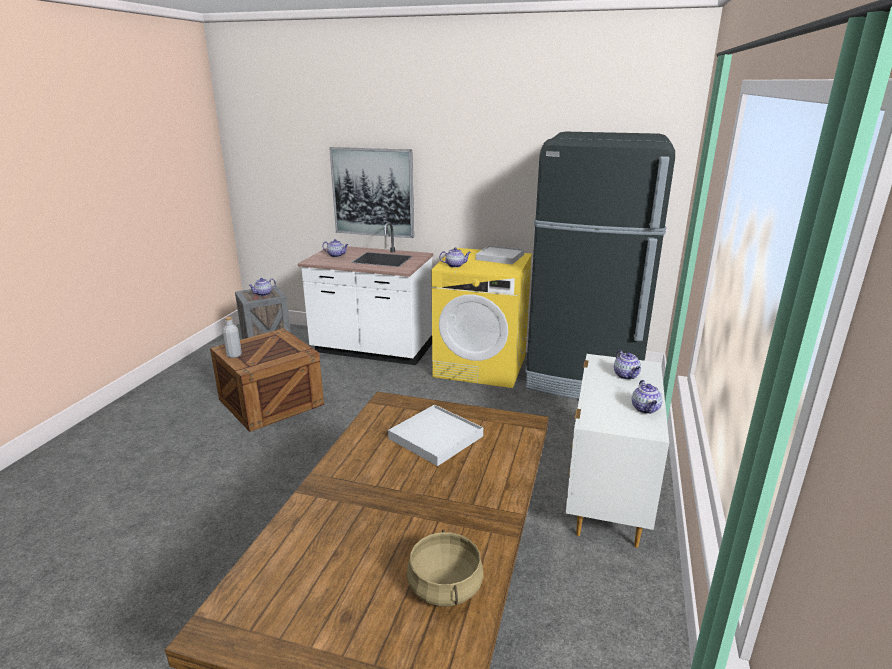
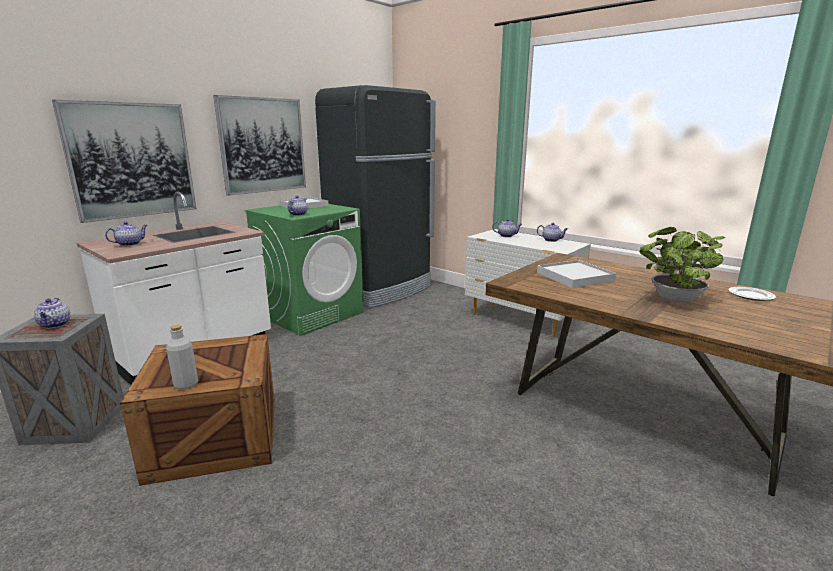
camera: 65 degrees left, 5 degrees down
beige cooking pot [407,530,484,606] -> plate [728,287,776,301]
yellow washing machine [431,248,532,388] -> green washing machine [245,204,364,336]
none -> picture [213,95,306,196]
none -> potted plant [639,227,725,304]

